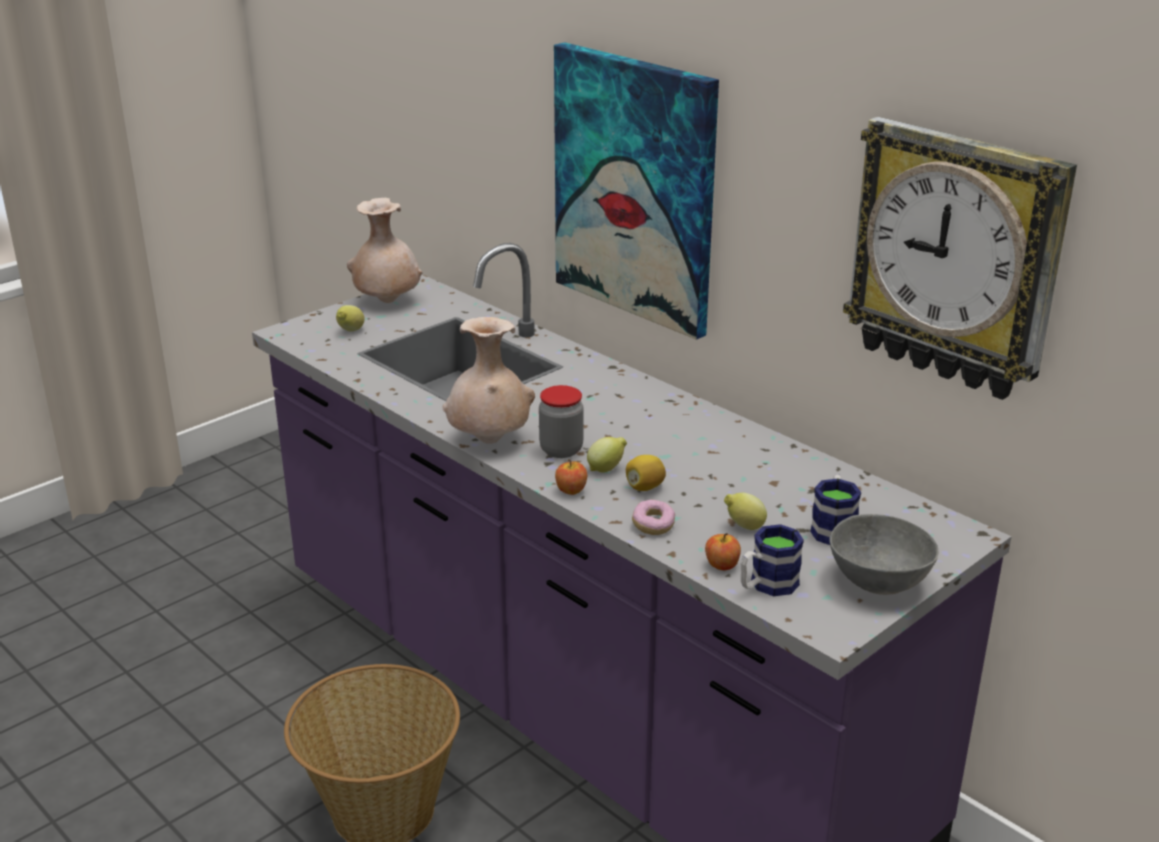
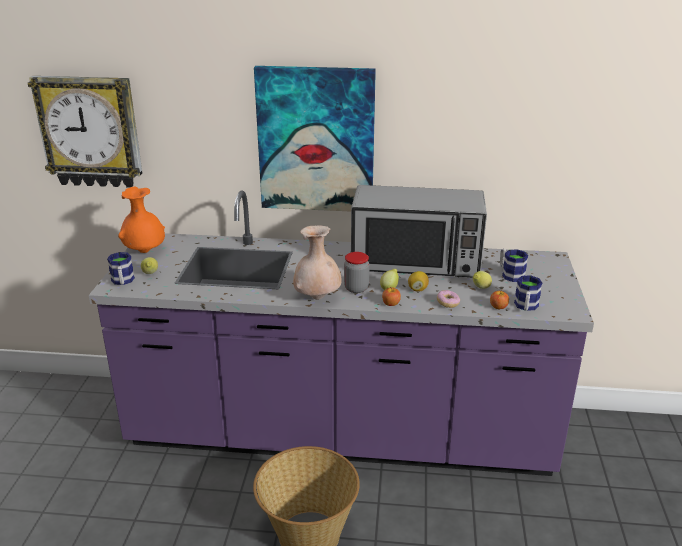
camera: 40 degrees left, 0 degrees up
beige vase [347,198,422,303] -> orange vase [118,187,165,253]
grey bowl [830,514,939,595] -> none
wall clock [843,117,1077,400] -> wall clock moved to [28,76,143,188]
none -> mug [107,252,135,285]
none -> microwave [351,185,487,277]

